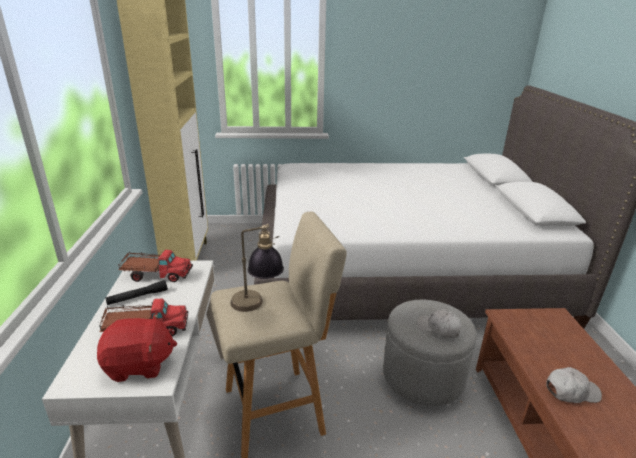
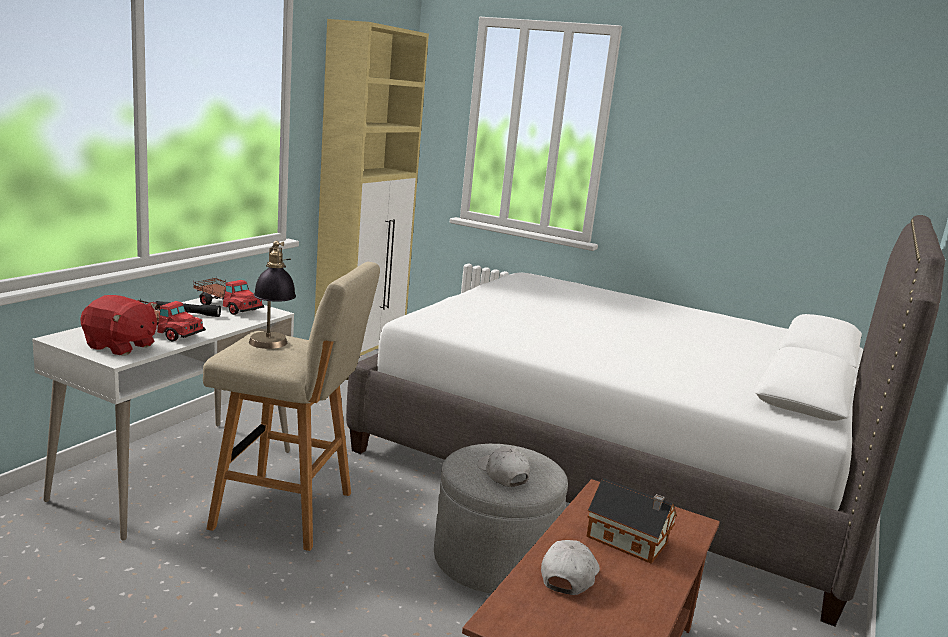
camera: 30 degrees right, 10 degrees down
white cap [546,367,602,403] -> white cap turned 90 degrees counterclockwise [541,540,600,595]
none -> toy house [586,478,677,564]

